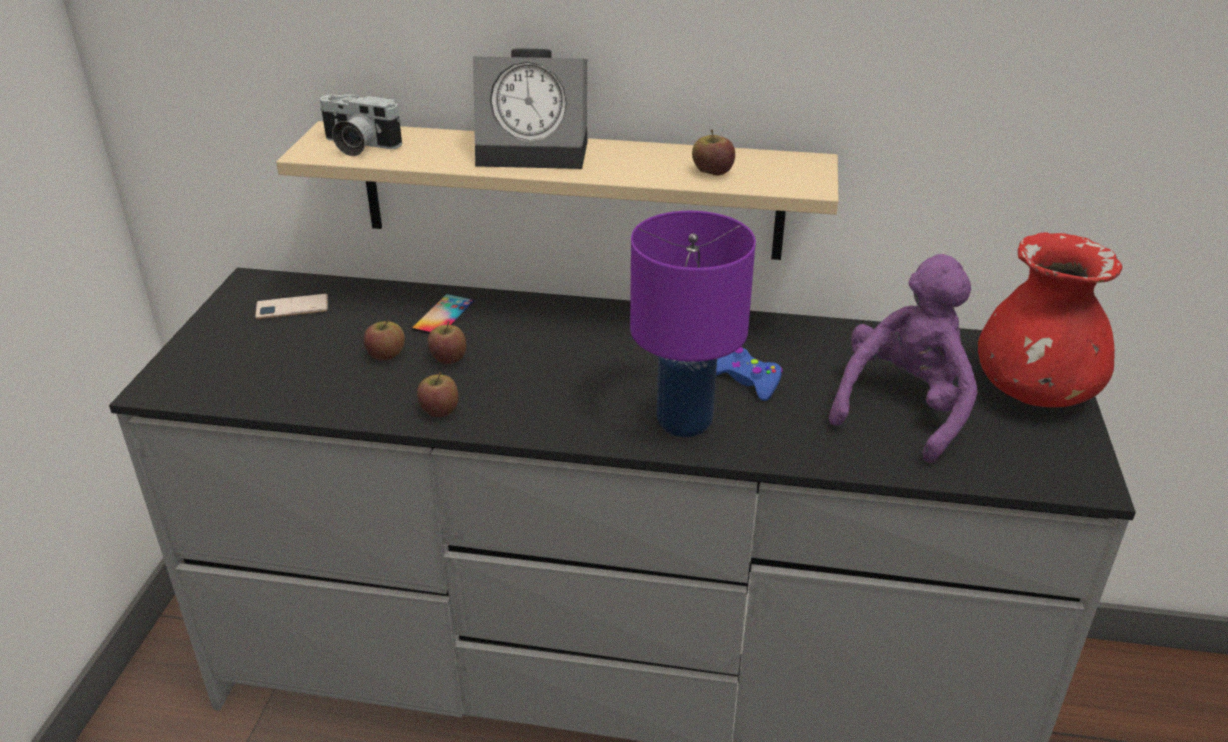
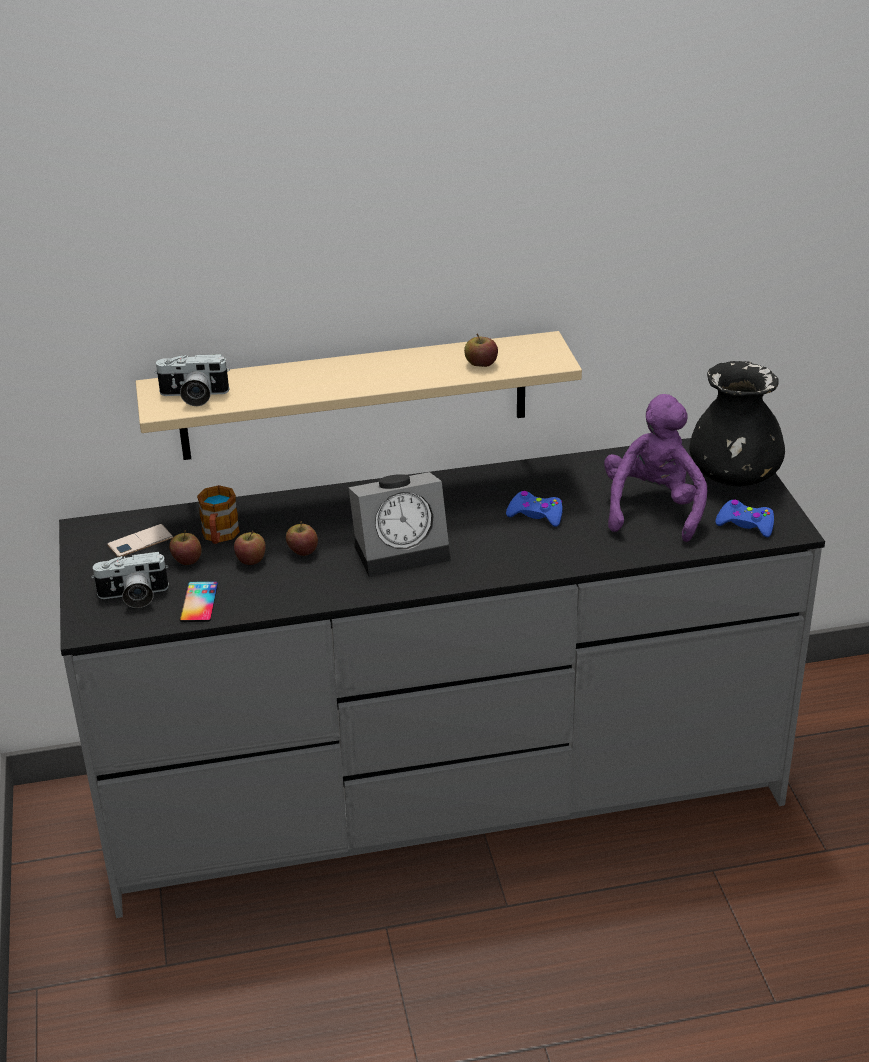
camera: 20 degrees left, 0 degrees up
phone [412,294,474,334] -> phone moved to [180,581,218,622]
apple [417,372,458,417] -> apple moved to [169,530,202,565]
alarm clock [473,49,588,169] -> alarm clock moved to [348,472,451,577]
purple table lamp [630,211,756,438] -> none
red vase [978,232,1122,407] -> black vase [689,361,785,486]
none -> camera [91,552,169,608]
none -> mug [197,485,240,544]
none -> blue game controller [715,500,774,537]

